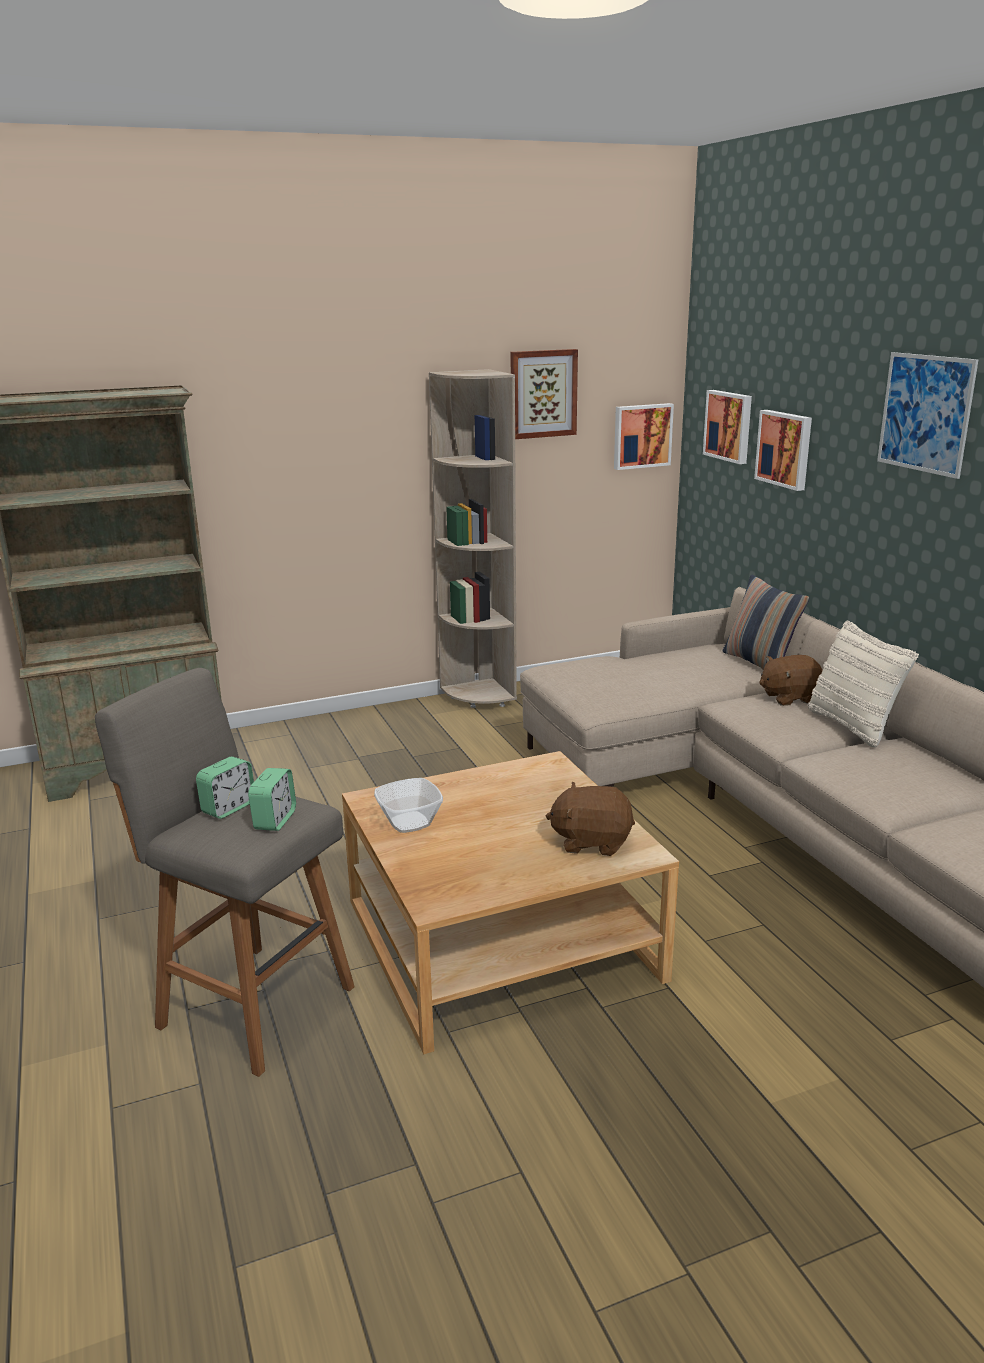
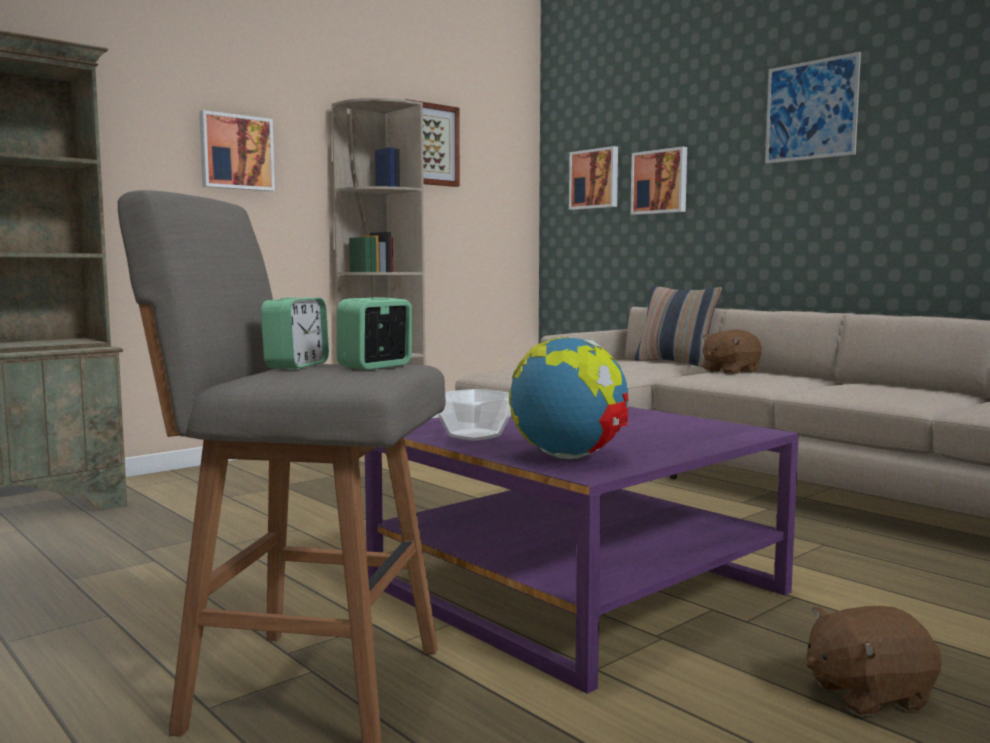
camera: 20 degrees left, 15 degrees down
alarm clock [248,768,296,831] -> alarm clock turned 135 degrees counterclockwise [336,297,412,370]
beige coffee table [342,751,679,1054] -> purple coffee table [365,406,799,694]
brown plush toy [546,782,635,856] -> brown plush toy moved to [806,606,942,716]
picture [614,403,674,470] -> picture moved to [199,110,275,191]
beige pillow [808,621,919,747] -> none
none -> globe [509,337,628,459]

